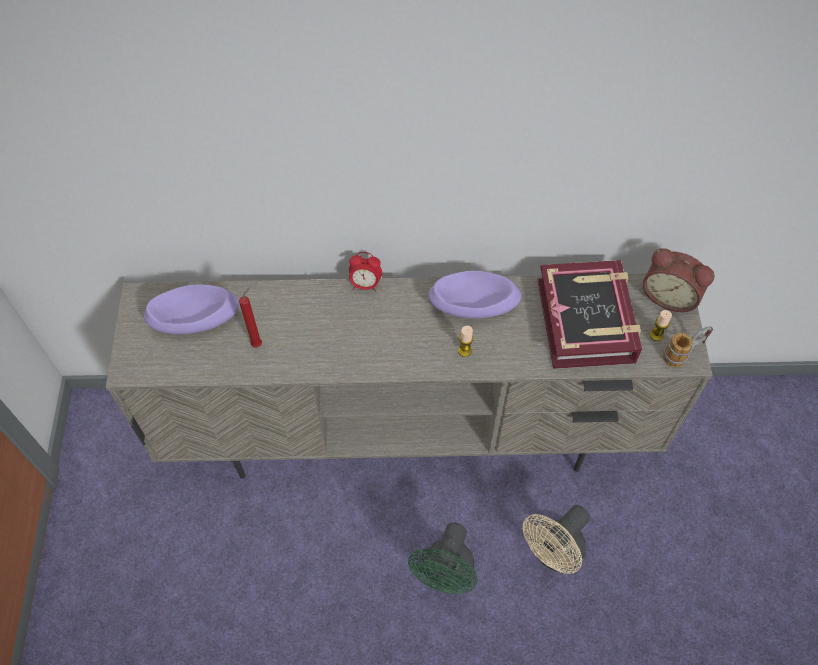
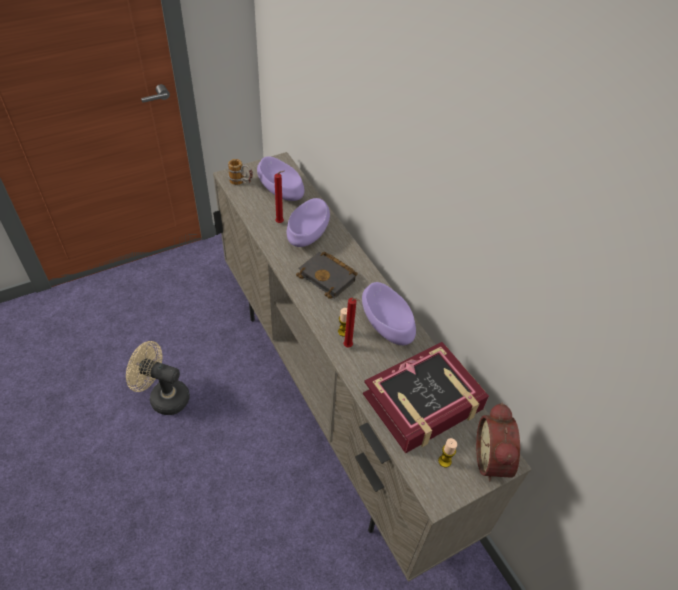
camera: 60 degrees right, 10 degrees down
alarm clock [349,252,382,292] -> none
green fan [408,522,478,594] -> none
beige fan [523,505,590,574] -> beige fan moved to [126,341,190,415]
mug [663,326,713,367] -> mug moved to [228,159,253,185]
none -> purple bowl [287,198,330,247]
none -> black book [296,252,357,299]
none -> red candle [343,298,359,347]

